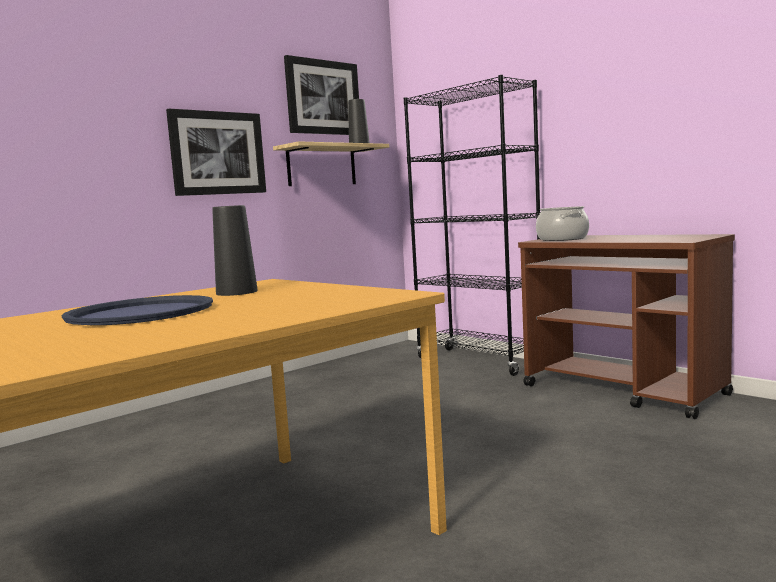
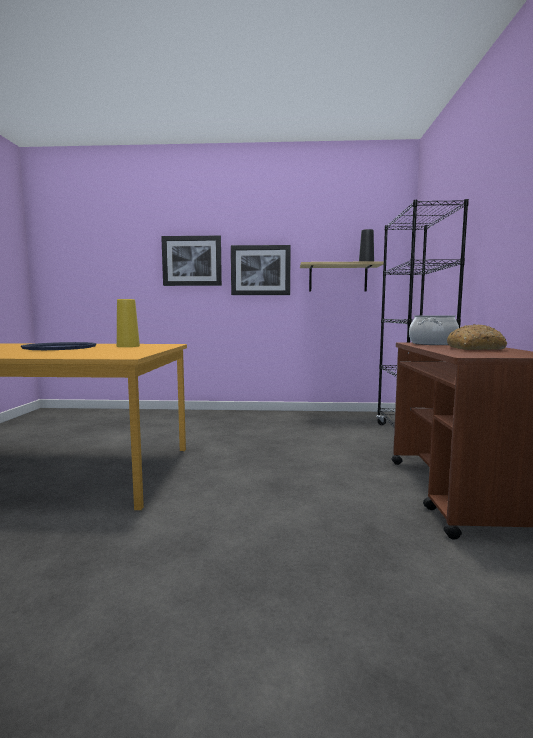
camera: 45 degrees right, 0 degrees up
black vase [212,205,258,296] -> yellow vase [117,299,140,347]
picture [284,55,359,135] -> picture moved to [161,236,222,286]
none -> bread [447,324,507,350]

